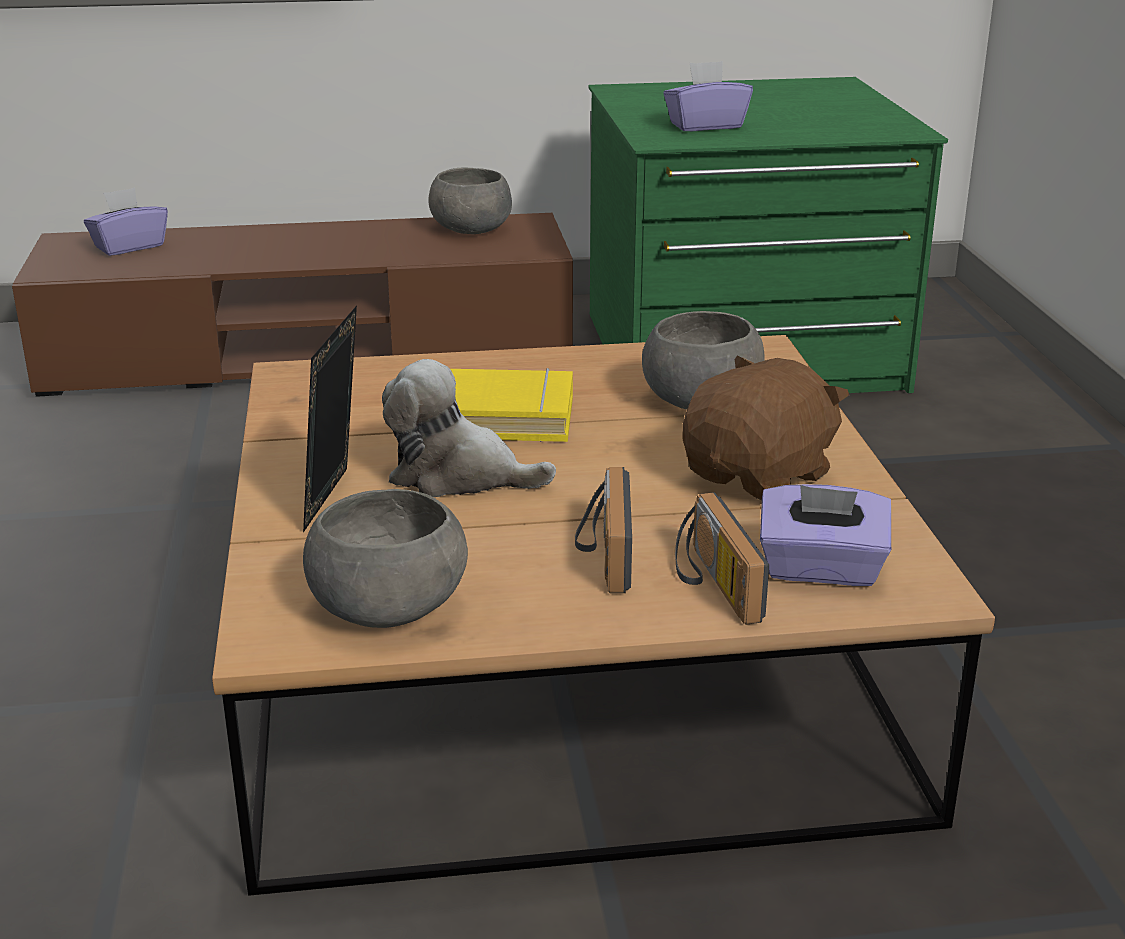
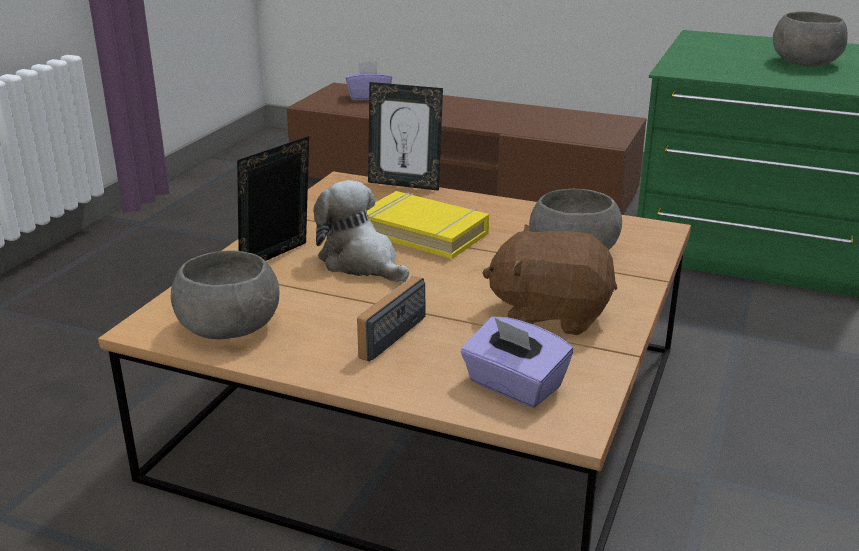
camera: 30 degrees right, 0 degrees up
grey bowl [428,168,512,234] -> grey bowl moved to [773,11,848,67]
purple tissue box [663,61,753,131] -> none
radio [675,492,769,625] -> none
brown plush toy [682,356,849,500] -> brown plush toy turned 150 degrees counterclockwise [482,224,617,335]
none -> picture frame [368,82,443,191]

